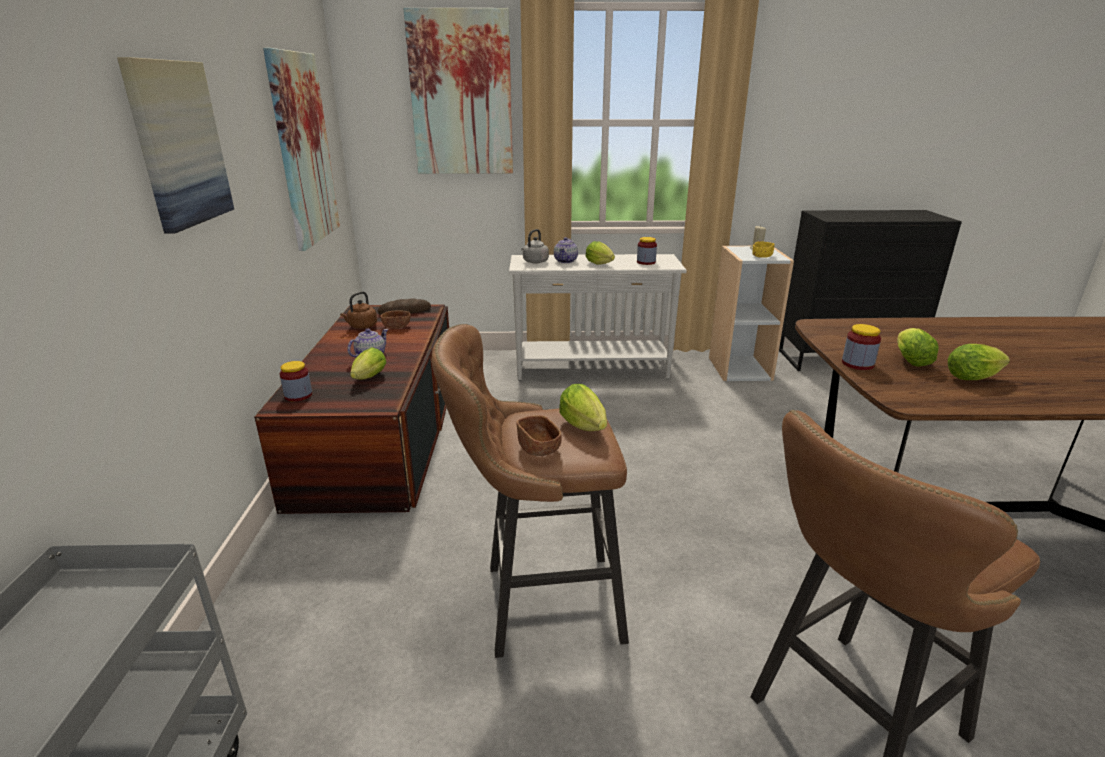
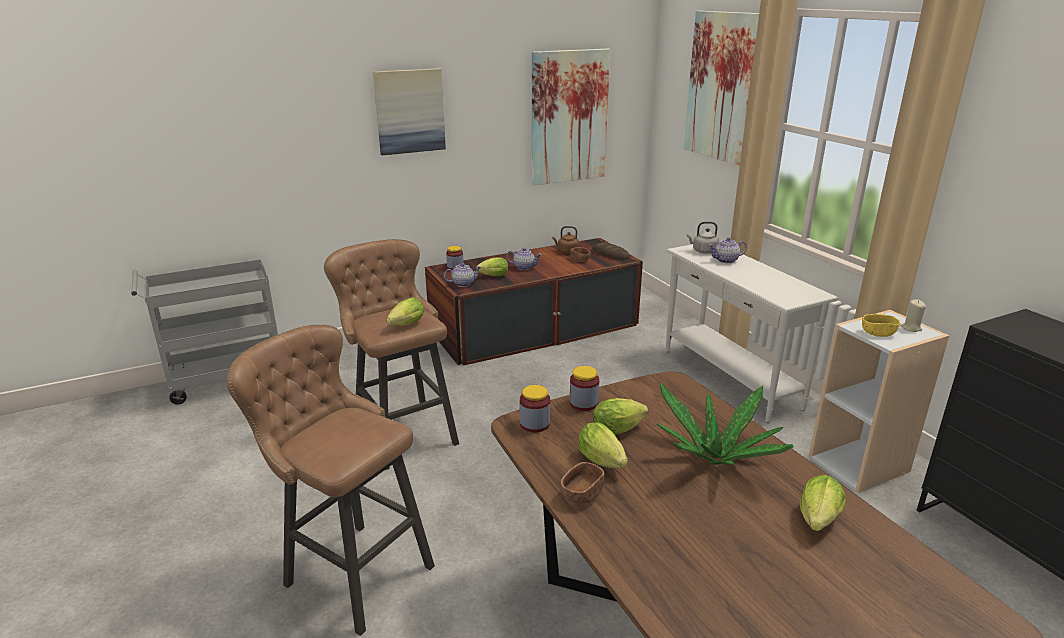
camera: 65 degrees right, 0 degrees up
brown bowl [517,415,562,456] -> brown bowl moved to [561,462,605,504]
lettuce [585,241,615,265] -> lettuce moved to [800,475,846,531]
jar [637,237,657,265] -> jar moved to [520,385,550,432]
none -> teapot [444,263,481,287]
none -> potted plant [657,383,794,465]

